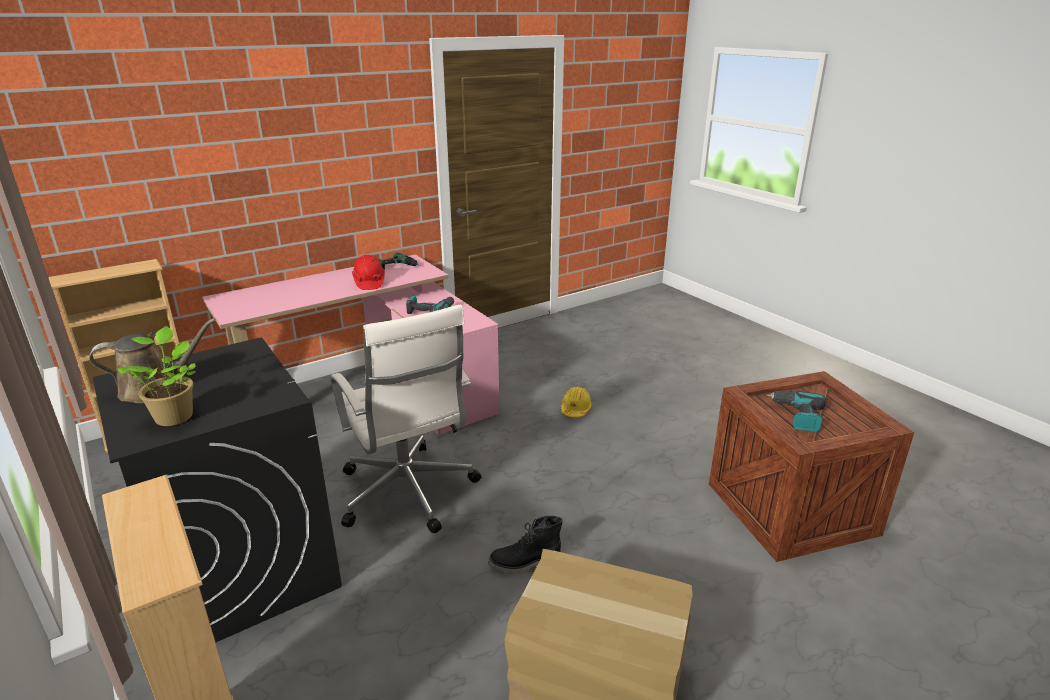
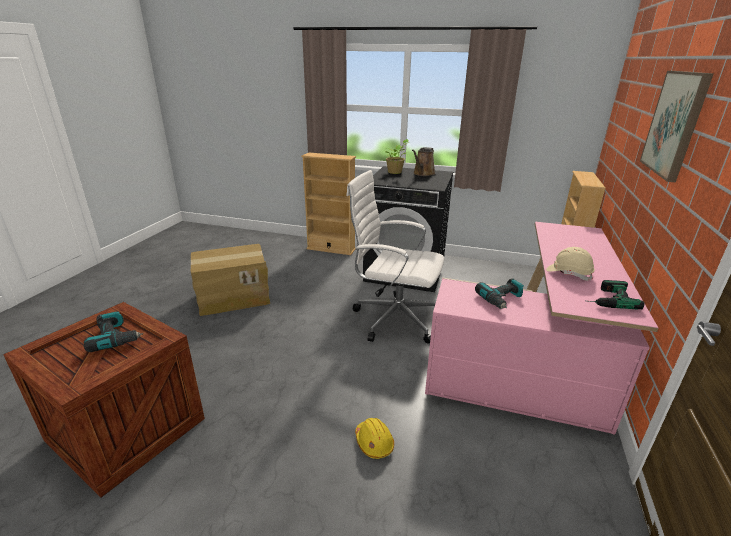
camera: 140 degrees right, 0 degrees up
red hard hat [352,255,385,290] -> beige hard hat [546,247,595,281]
black boot [488,516,563,574] -> none
none -> picture [640,71,714,182]

